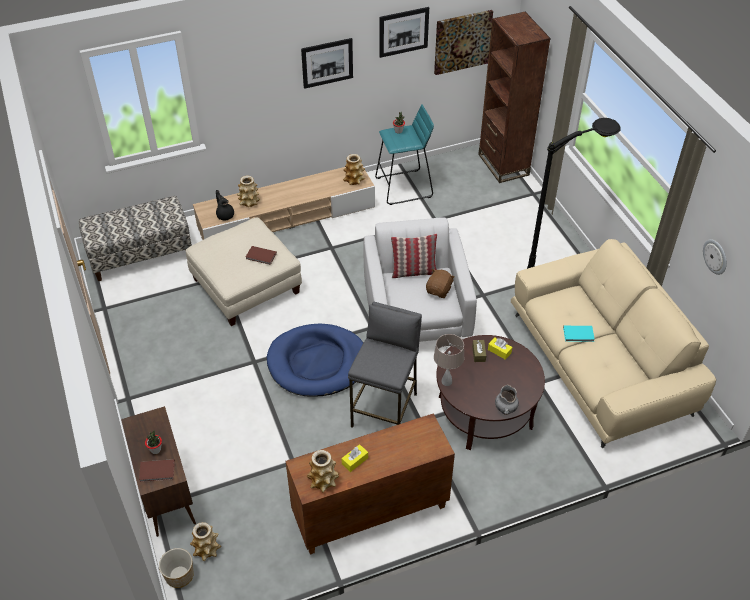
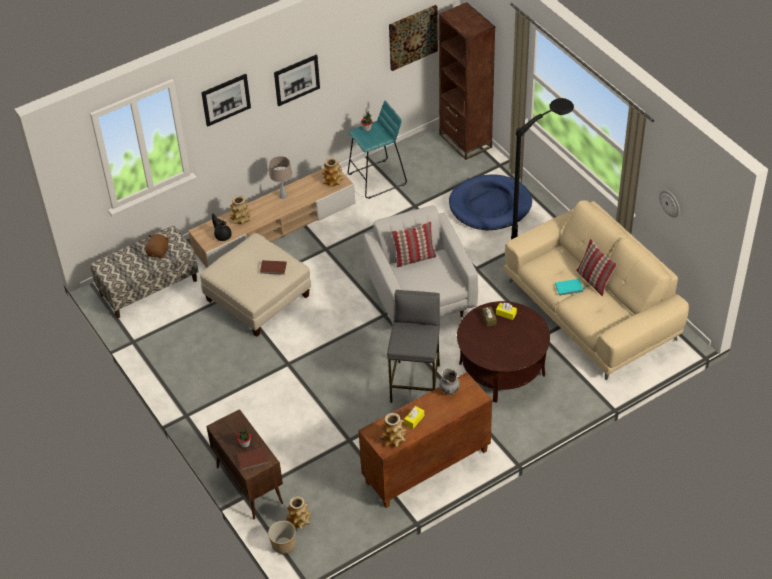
camera: 10 degrees left, 0 degrees up
blue dog bed [267,323,363,397] -> blue dog bed moved to [449,174,532,231]
picture [379,7,429,58] -> picture moved to [201,74,251,127]
brown plush toy [426,269,455,298] -> brown plush toy moved to [146,234,169,258]
beige table lamp [434,334,464,386] -> beige table lamp moved to [269,156,292,199]
grey vase [495,385,519,415] -> grey vase moved to [439,368,460,395]
none -> pillow [576,239,617,296]

